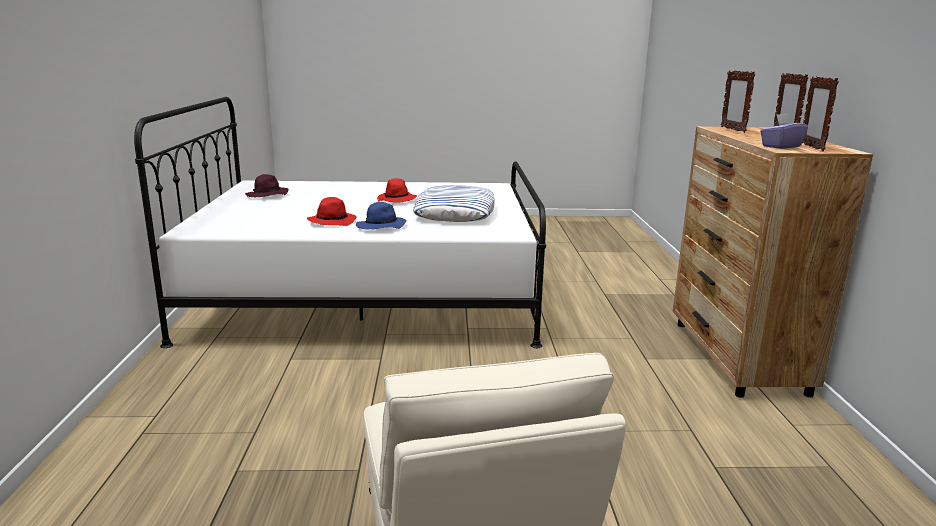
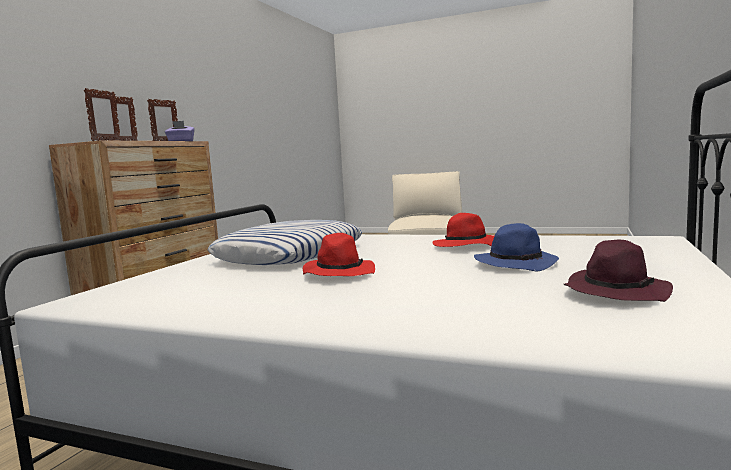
camera: 155 degrees left, 10 degrees down
blue hat [356,202,406,229] -> blue hat moved to [474,223,559,272]

